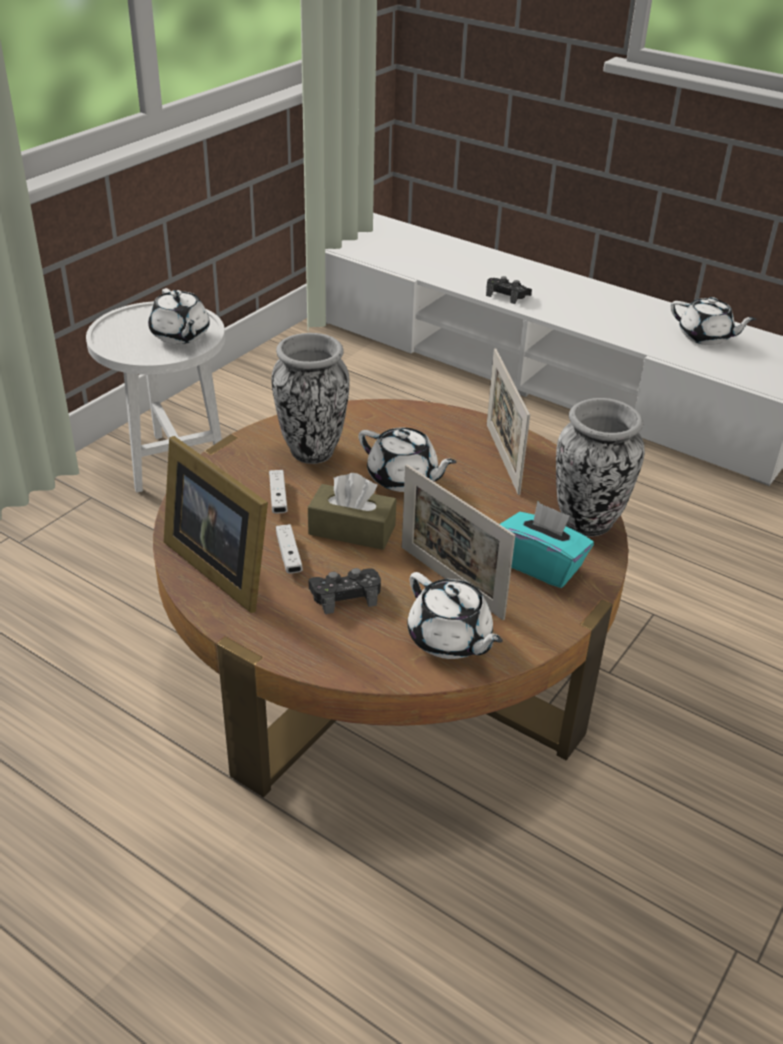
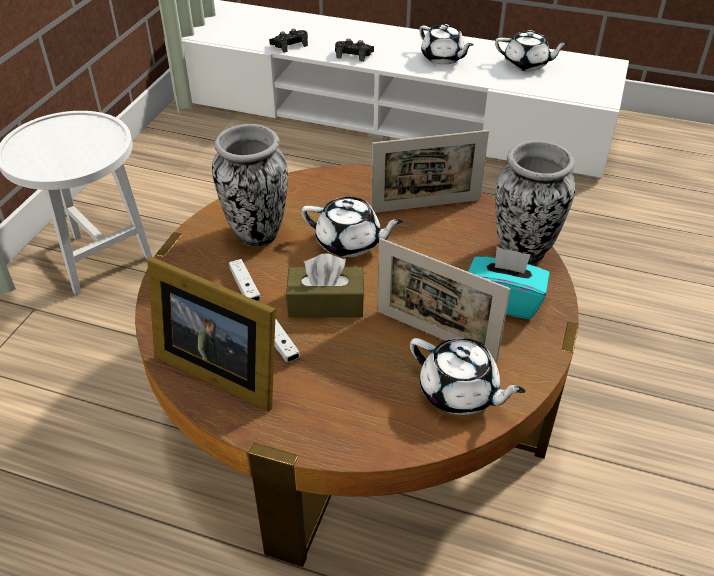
camera: 15 degrees left, 5 degrees up
white teapot [148,288,210,344] -> white teapot moved to [419,24,474,65]
black game controller [309,568,381,614] -> black game controller moved to [269,29,308,53]
picture frame [487,348,530,495] -> picture frame turned 75 degrees counterclockwise [371,130,489,213]

